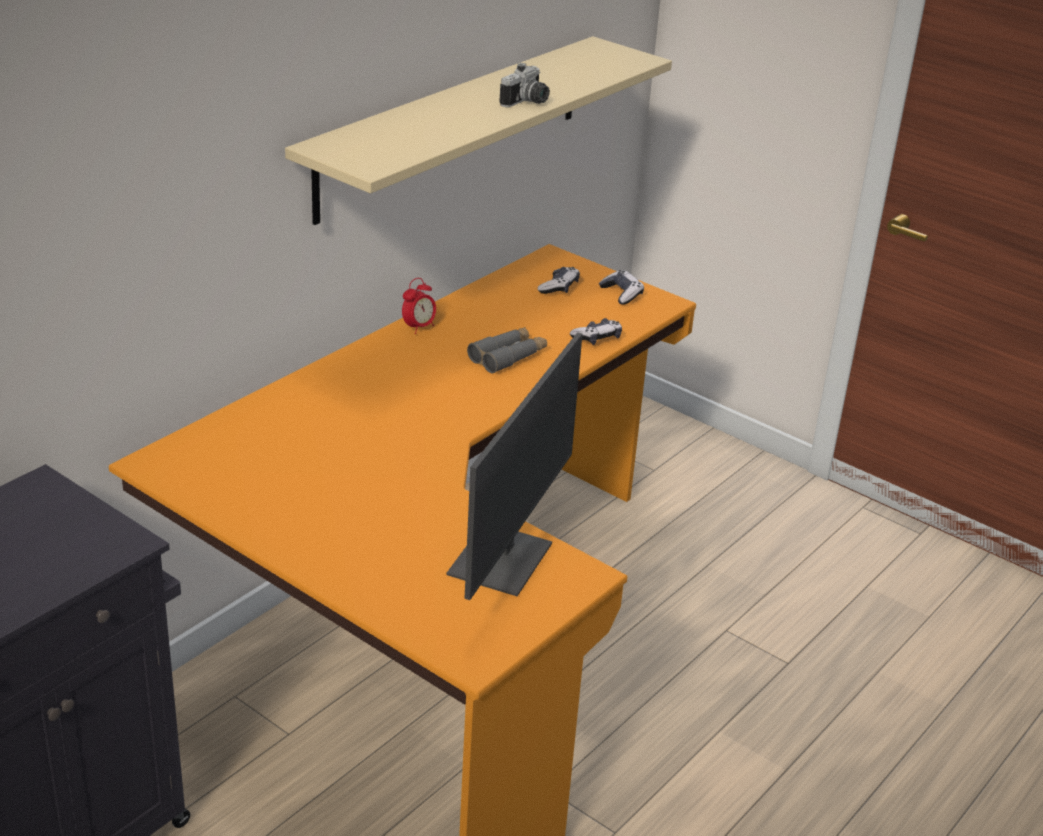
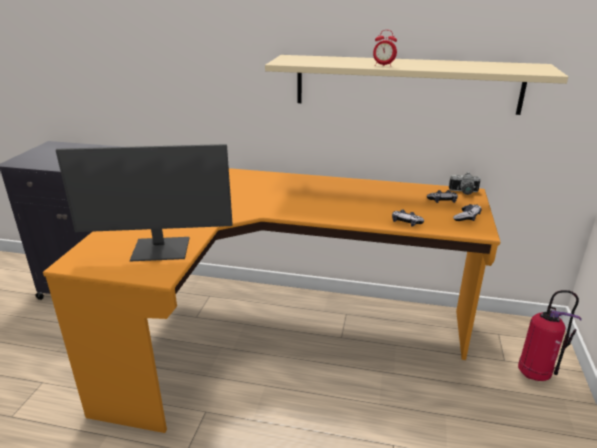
camera: 65 degrees right, 5 degrees down
alarm clock [402,278,436,334] -> alarm clock moved to [373,30,397,67]
grey binoculars [467,327,547,373] -> none
camera [499,63,550,107] -> camera moved to [449,172,481,195]
none -> fire extinguisher [518,290,582,381]

